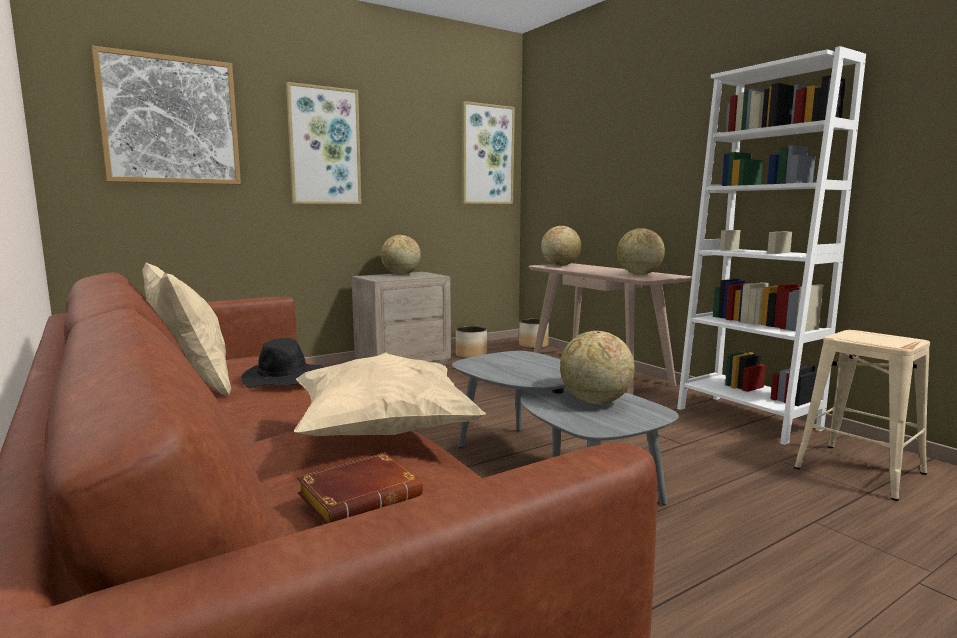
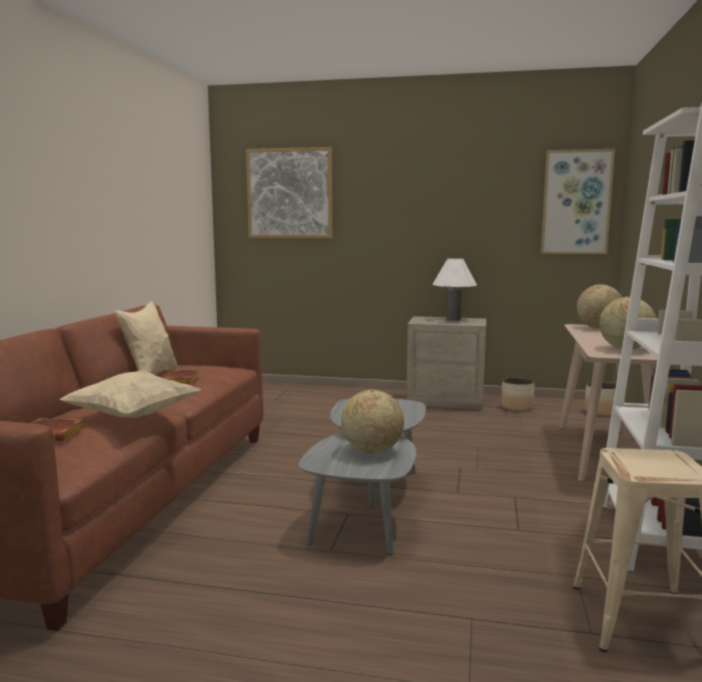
camera: 45 degrees right, 0 degrees up
black hat [241,338,324,388] -> brown book [164,369,200,384]
picture [286,82,362,204] -> none
globe [381,235,421,275] -> white table lamp [432,258,477,321]

